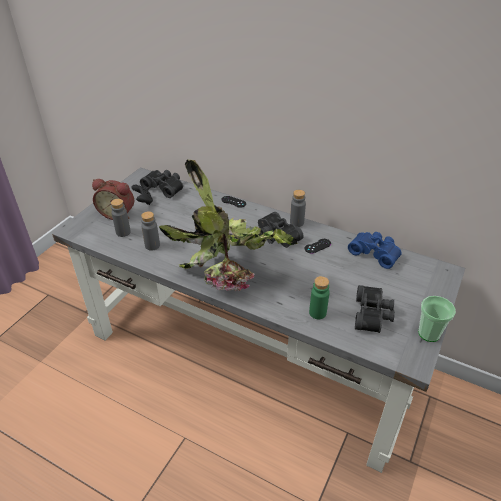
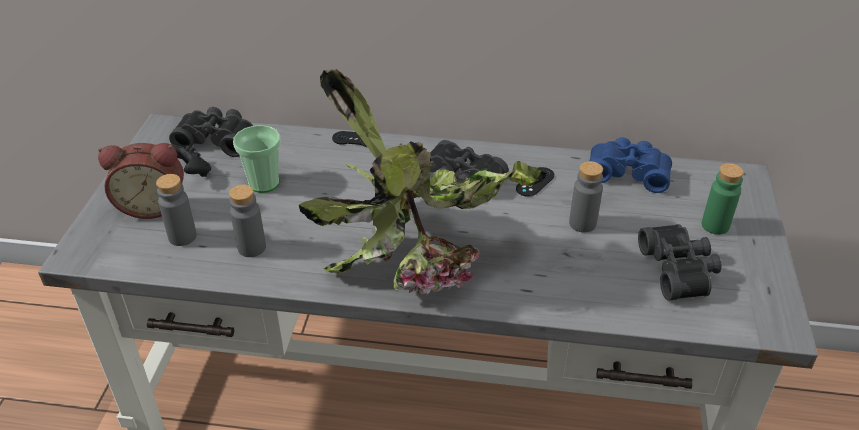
camera: 20 degrees left, 0 degrees up
grey bottle [290,190,306,227] -> grey bottle moved to [569,161,603,233]
green bottle [309,276,330,319] -> green bottle moved to [702,163,744,235]
cup [418,296,456,342] -> cup moved to [233,125,281,193]

